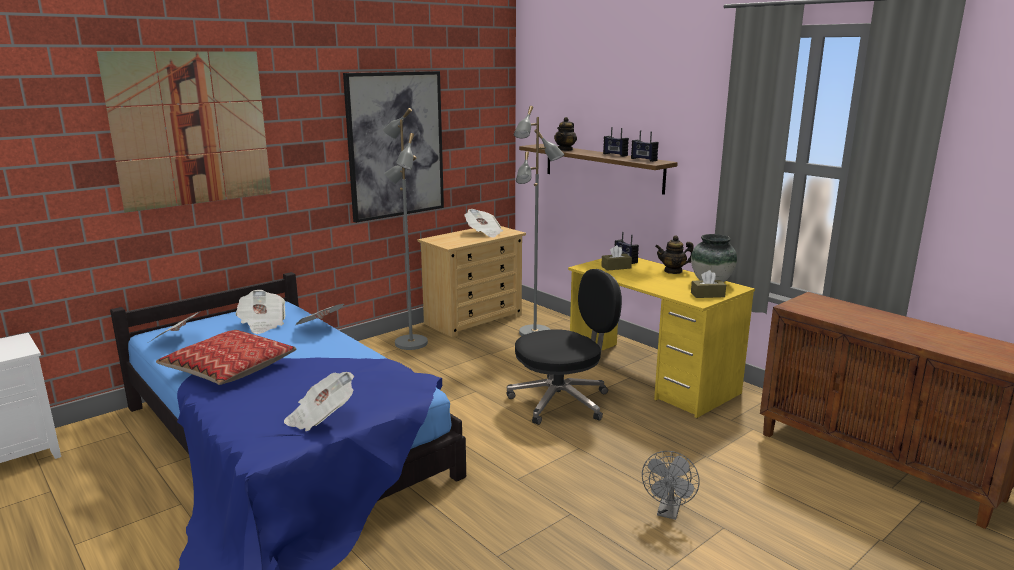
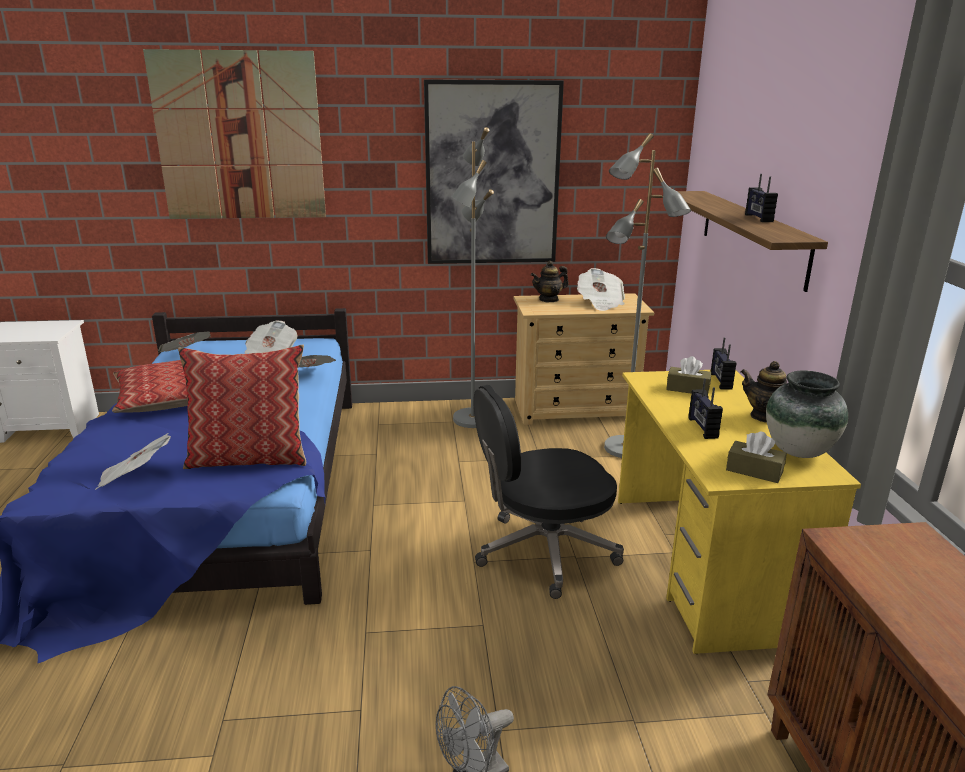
camera: 35 degrees right, 5 degrees up
black office chair [506,269,622,425] -> black office chair turned 150 degrees clockwise [473,385,624,599]
teapot [554,117,577,151] -> teapot moved to [531,261,569,302]
radio [631,130,659,162] -> radio moved to [688,378,723,439]
none -> pillow [178,345,306,469]

